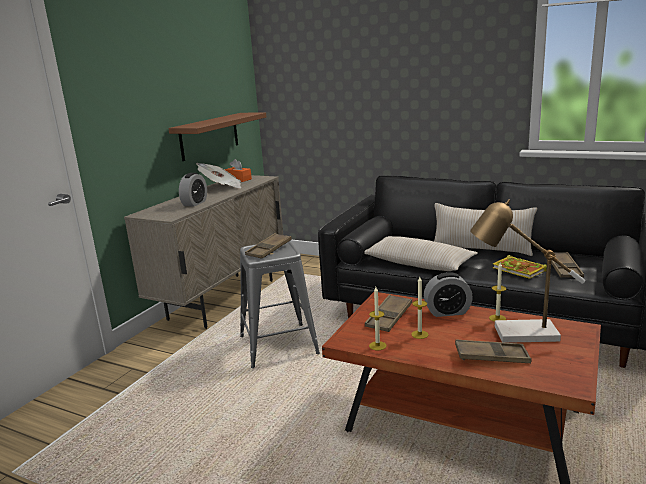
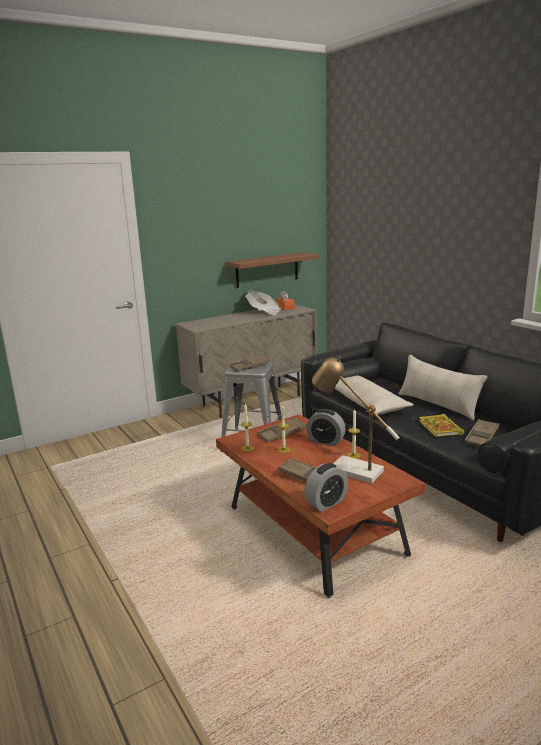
camera: 30 degrees right, 0 degrees up
alarm clock [179,173,207,207] -> alarm clock moved to [304,463,348,512]

